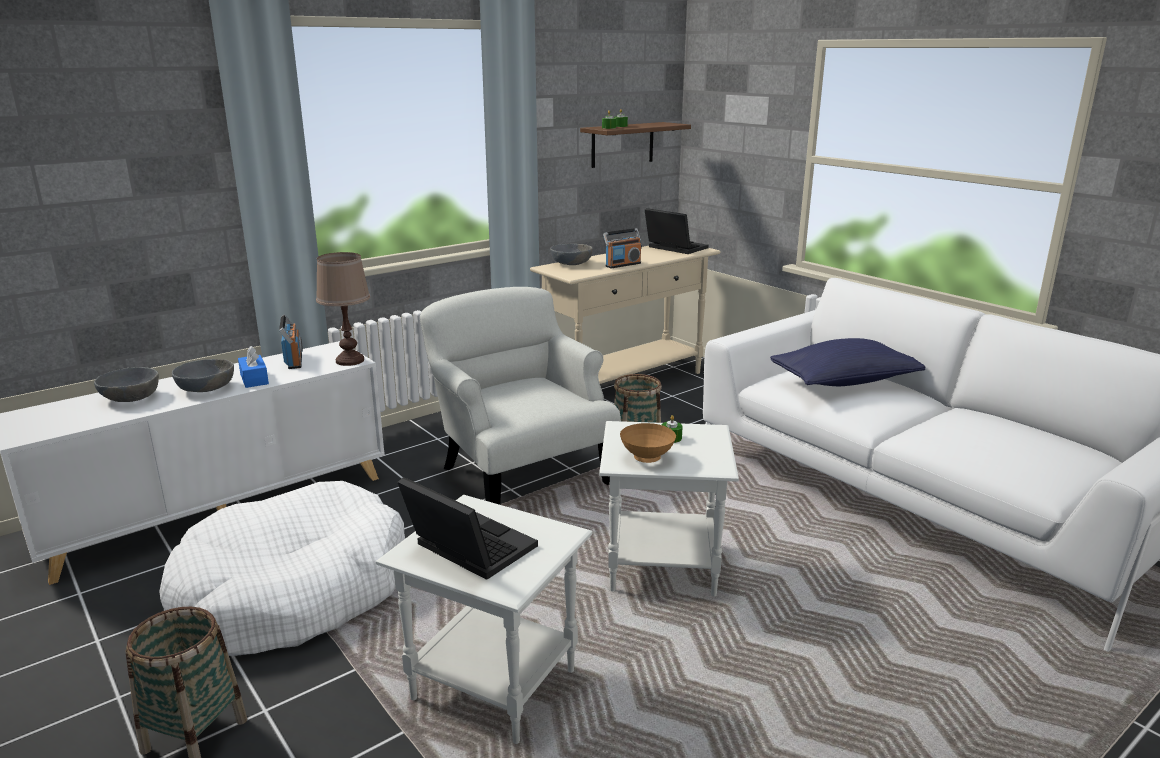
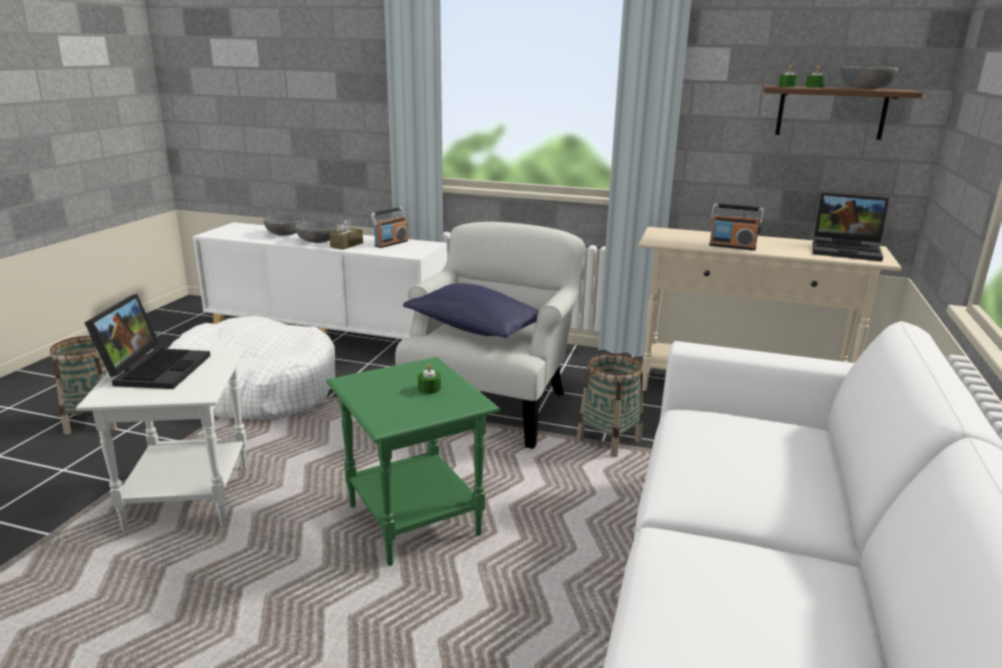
camera: 55 degrees right, 0 degrees up
blue tissue box [238,346,269,388] -> brown tissue box [329,219,363,250]
brown table lamp [316,252,370,366] -> none
grey bowl [550,244,593,265] -> grey bowl moved to [840,67,898,89]
white side table [599,421,739,596] -> green side table [326,357,500,566]
brown bowl [620,423,676,463] -> none
laptop [645,208,709,254] -> laptop turned 105 degrees clockwise [813,193,889,262]
blue pillow [770,338,925,386] -> blue pillow moved to [403,283,539,338]

